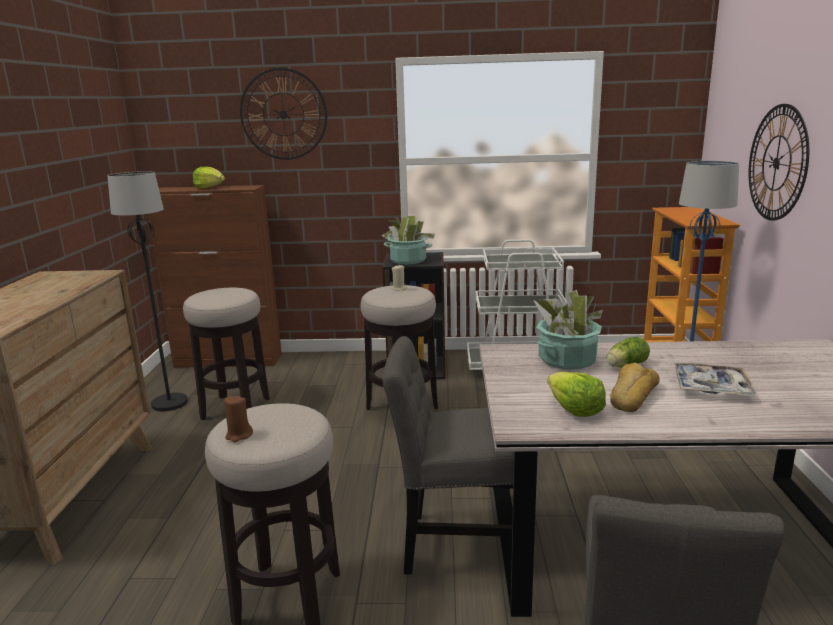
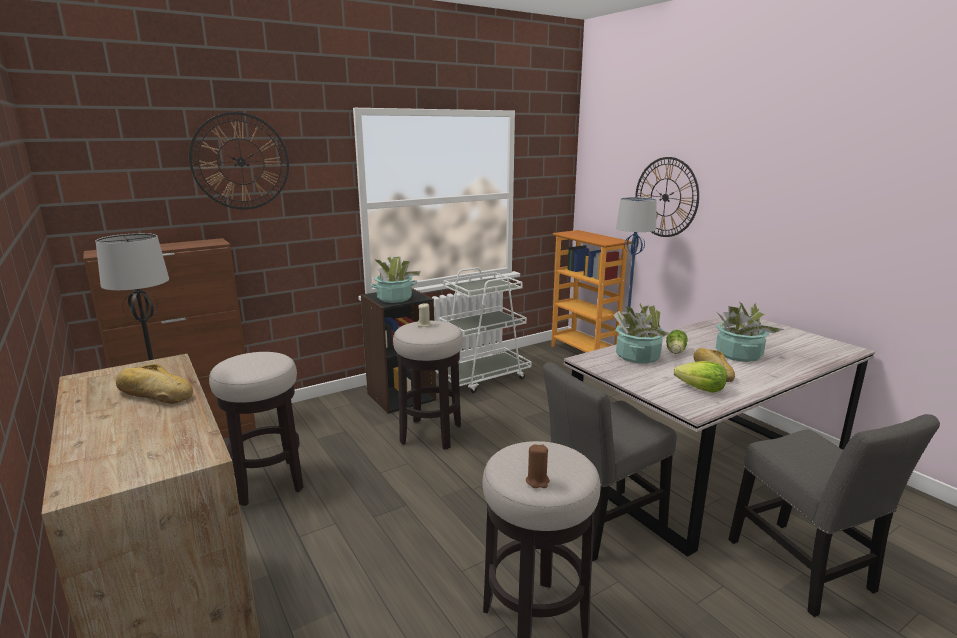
camera: 35 degrees left, 0 degrees up
lettuce [193,167,225,188] -> none
tray [674,363,757,396] -> potted plant [716,301,784,362]
none -> bread [116,364,193,404]

